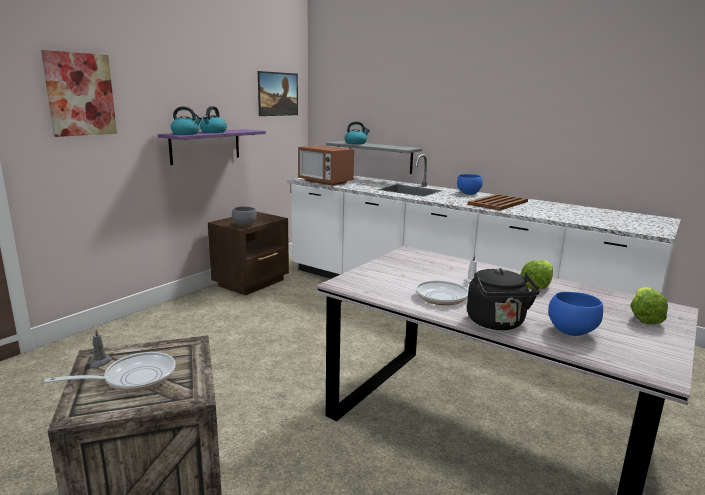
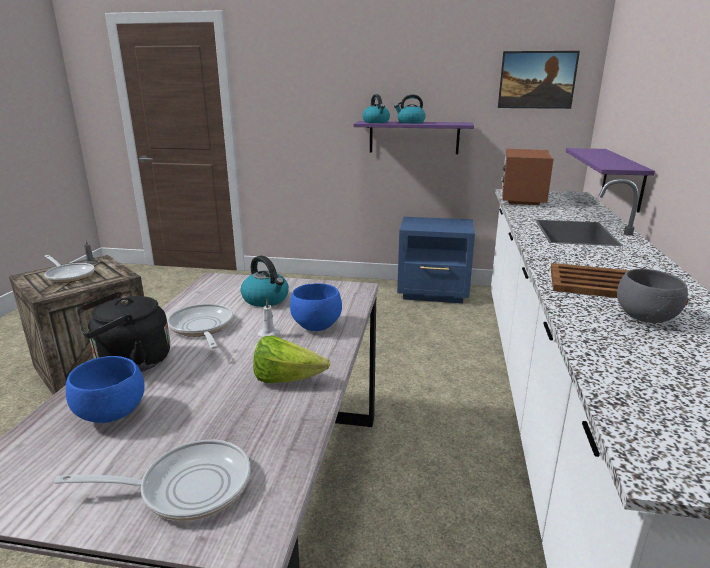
camera: 65 degrees right, 5 degrees up
picture [41,50,117,137] -> none
brown nightstand [208,212,289,296] -> blue nightstand [397,217,475,303]
grey bowl [232,206,257,227] -> grey bowl moved to [617,269,688,323]
grey shelf [326,141,422,174] -> purple shelf [566,148,655,212]
kettle [345,121,370,144] -> kettle moved to [241,256,289,307]
blue bowl [457,174,483,195] -> blue bowl moved to [290,283,342,331]
lettuce [630,287,668,324] -> frying pan [54,440,251,521]

